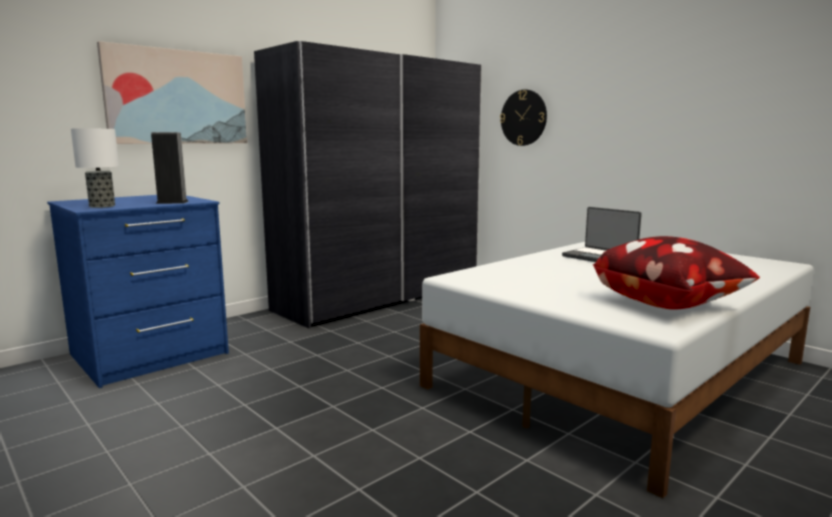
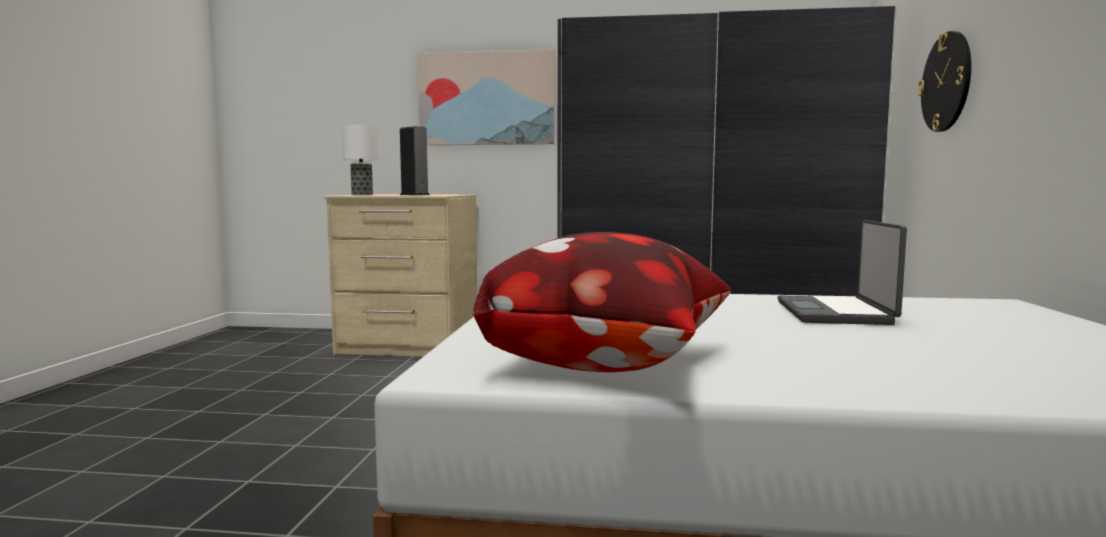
camera: 50 degrees right, 5 degrees down
blue dresser [47,195,229,388] -> beige dresser [323,194,477,357]

